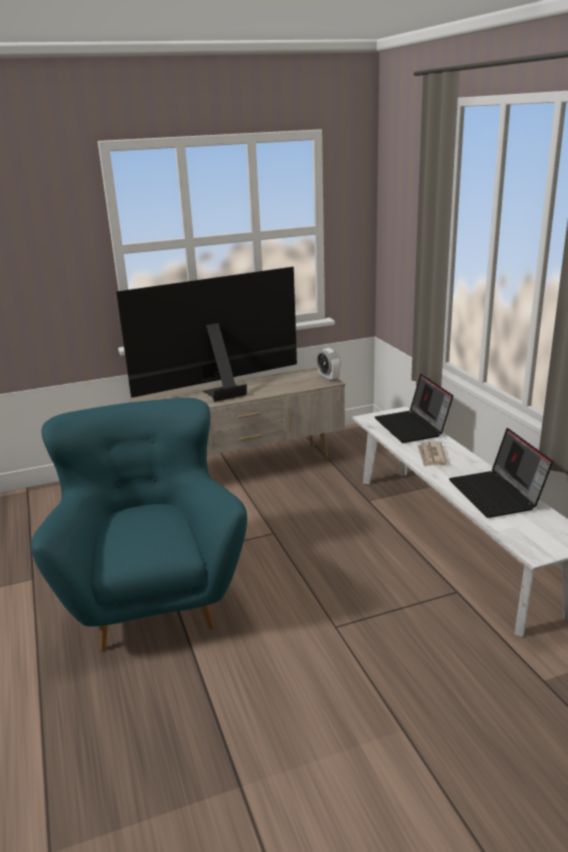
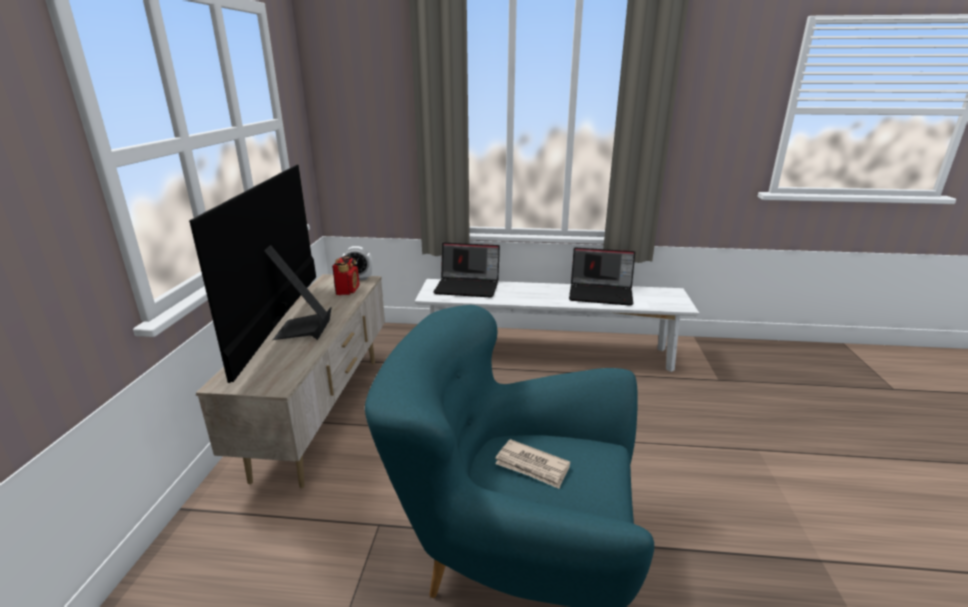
camera: 65 degrees left, 0 degrees up
newspaper [417,442,447,467] -> newspaper moved to [495,439,570,489]
none -> radio [332,256,359,295]

